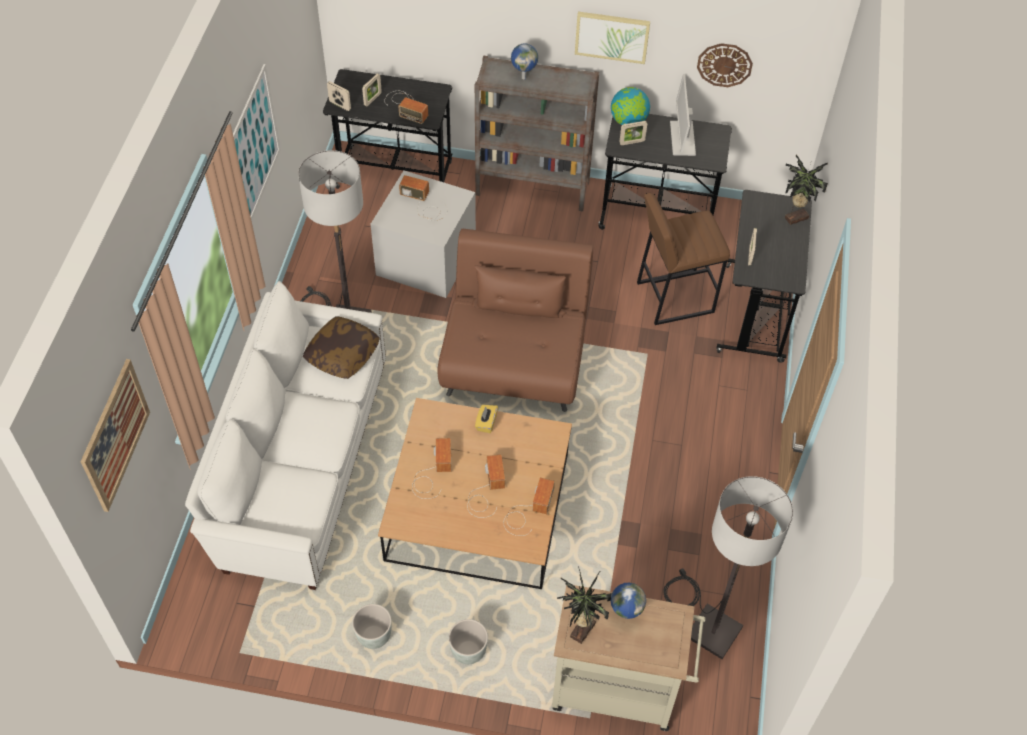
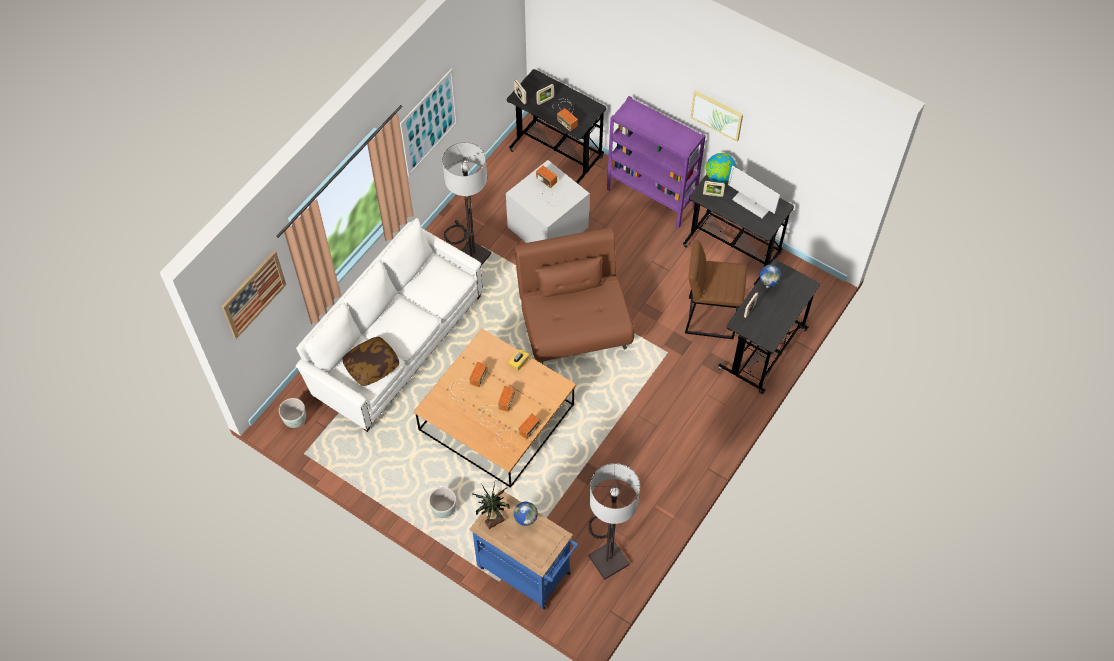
camera: 25 degrees right, 5 degrees up
pillow [303,316,380,379] -> pillow moved to [342,337,400,386]
grey planter [352,604,391,649] -> grey planter moved to [279,398,306,428]
brown armchair [437,229,593,412] -> brown armchair turned 45 degrees counterclockwise [515,227,634,364]
grey bookcase [475,55,599,212] -> purple bookcase [607,96,706,229]
globe [511,43,538,79] -> globe moved to [760,265,782,288]
beige cart [552,585,706,731] -> blue cart [469,489,578,610]
monitor [670,74,696,156] -> monitor turned 75 degrees counterclockwise [728,166,780,218]
wall clock [697,43,753,87] -> none
potted plant [785,155,828,225] -> none

